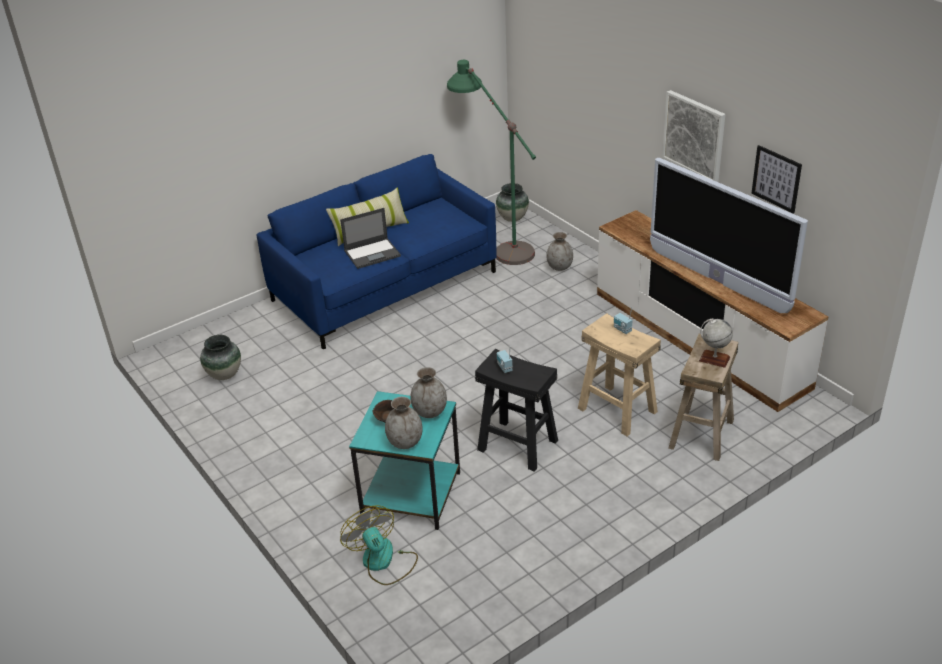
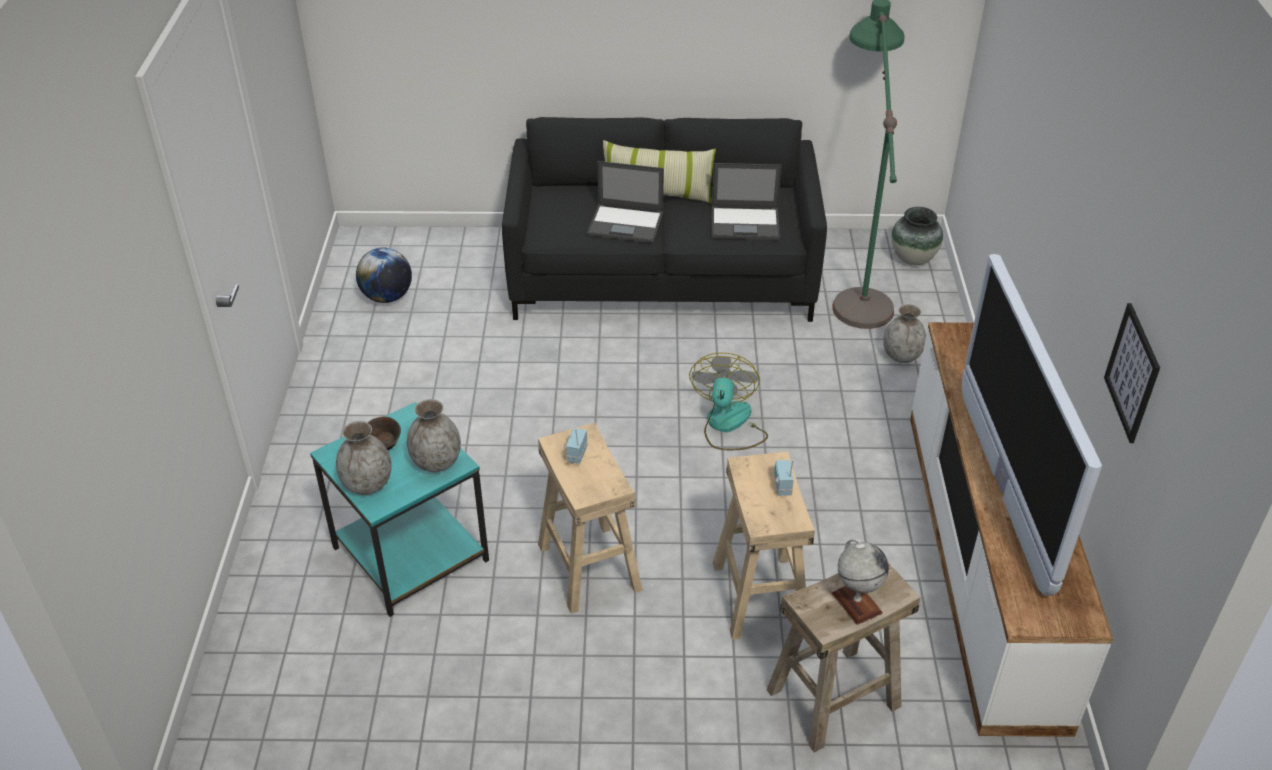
camera: 35 degrees right, 5 degrees up
vase [200,335,241,380] -> globe [356,248,412,303]
blue sofa [256,154,496,350] -> black sofa [502,117,827,322]
fan [340,505,418,585] -> fan moved to [689,353,768,450]
black stool [475,349,558,472] -> beige stool [538,423,643,614]
picture [662,90,725,182] -> none
none -> laptop [712,163,782,240]

